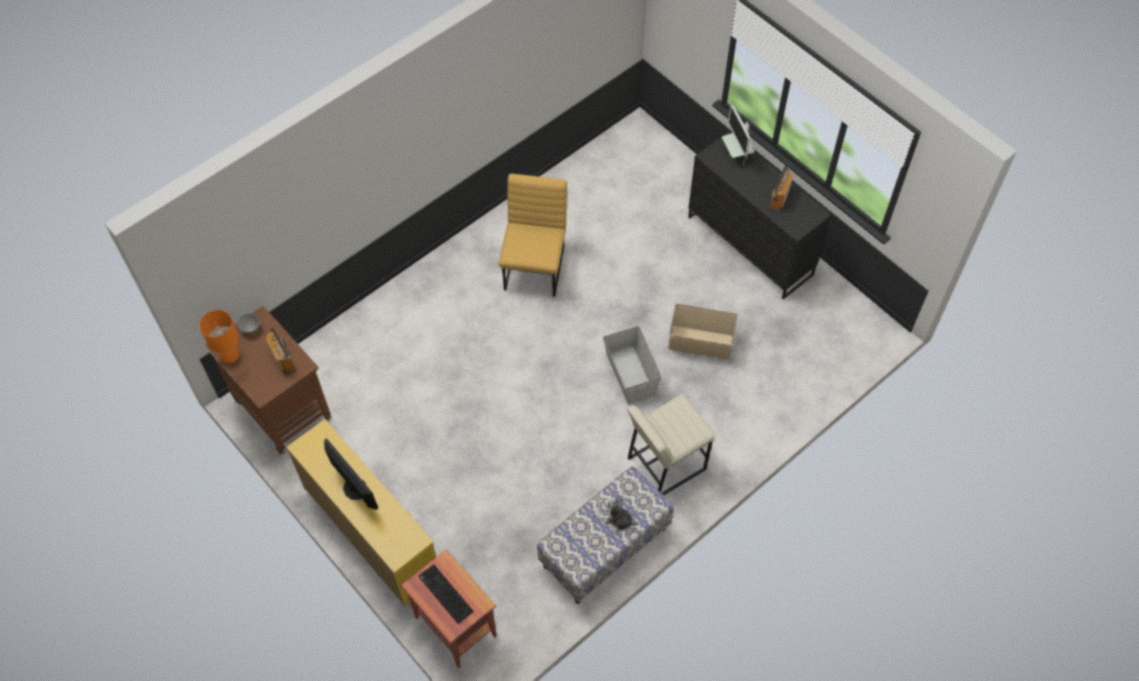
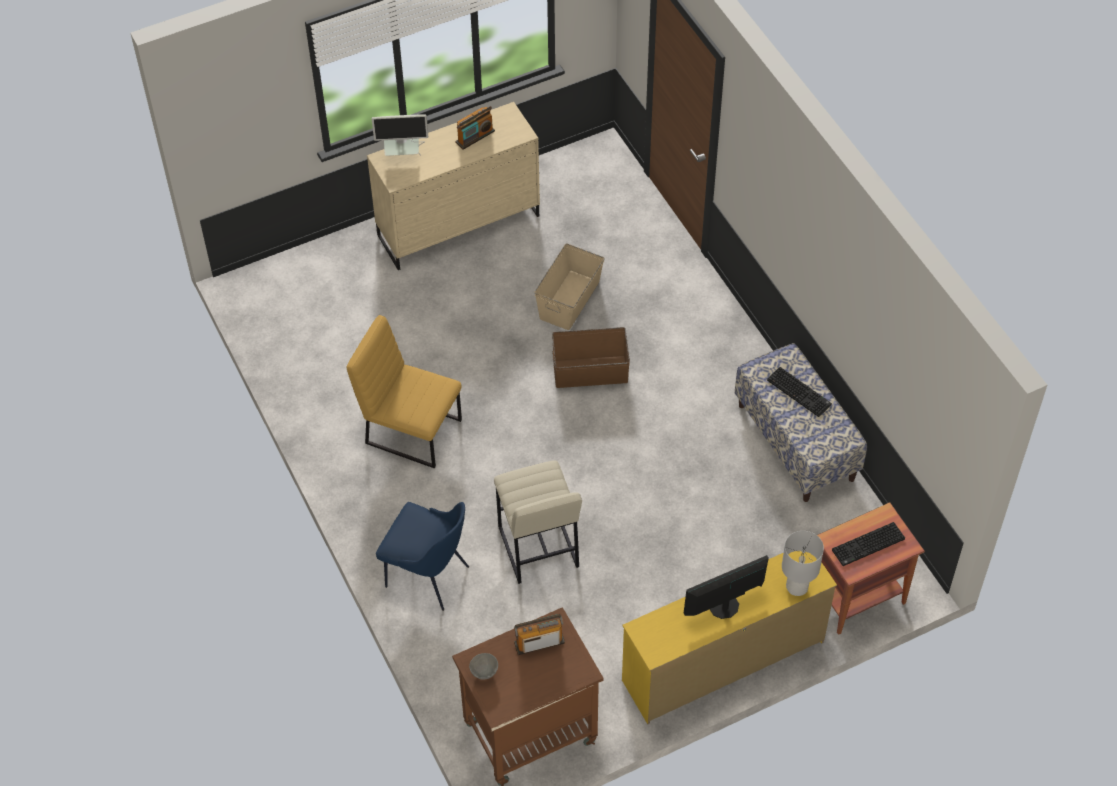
camera: 75 degrees left, 5 degrees down
orange table lamp [200,310,239,363] -> none
plush toy [602,495,637,532] -> keyboard [767,367,832,417]
grey storage box [603,326,661,404] -> brown storage box [552,327,630,388]
beige chair [627,394,715,495] -> beige chair moved to [494,460,582,584]
black dresser [688,131,832,299] -> beige dresser [367,102,540,270]
radio [769,166,793,212] -> radio turned 75 degrees counterclockwise [455,106,495,150]
none -> blue chair [376,502,469,611]
none -> grey table lamp [782,531,824,596]

